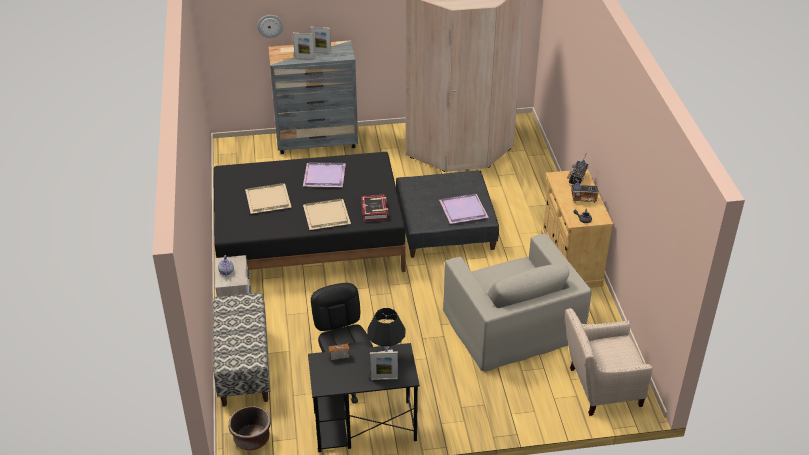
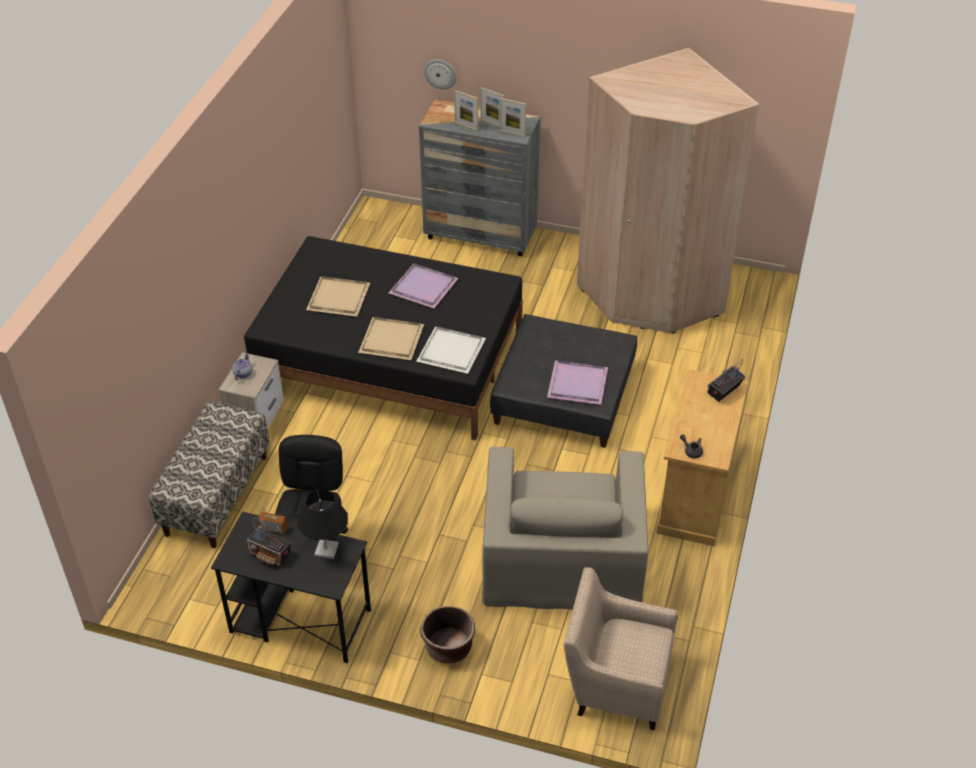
camera: 25 degrees right, 5 degrees up
brown planter [229,406,271,451] -> brown planter moved to [420,606,475,664]
book [361,195,388,222] -> white tray [416,327,486,374]
picture frame [370,352,398,380] -> picture frame moved to [500,98,526,137]
radio [571,174,599,203] -> radio moved to [247,517,291,567]

